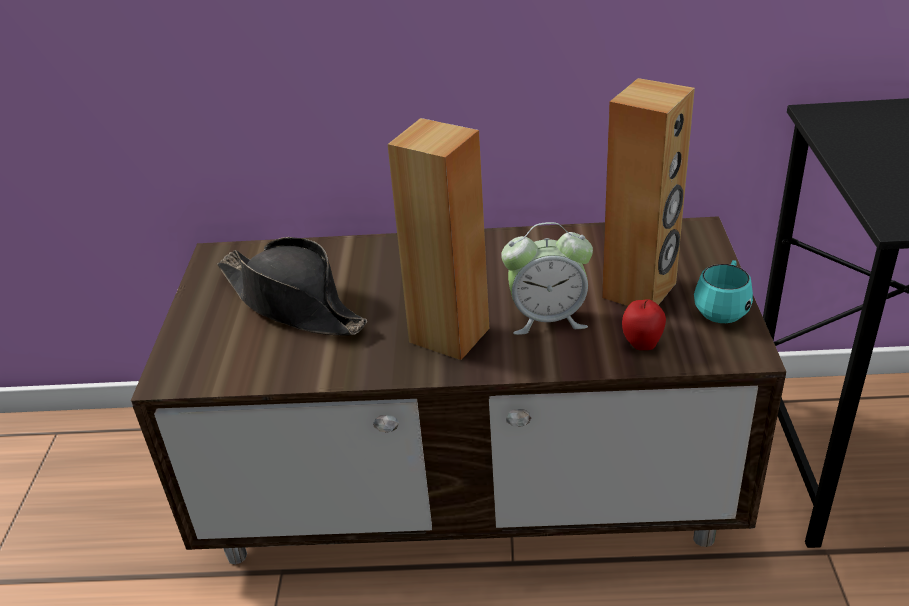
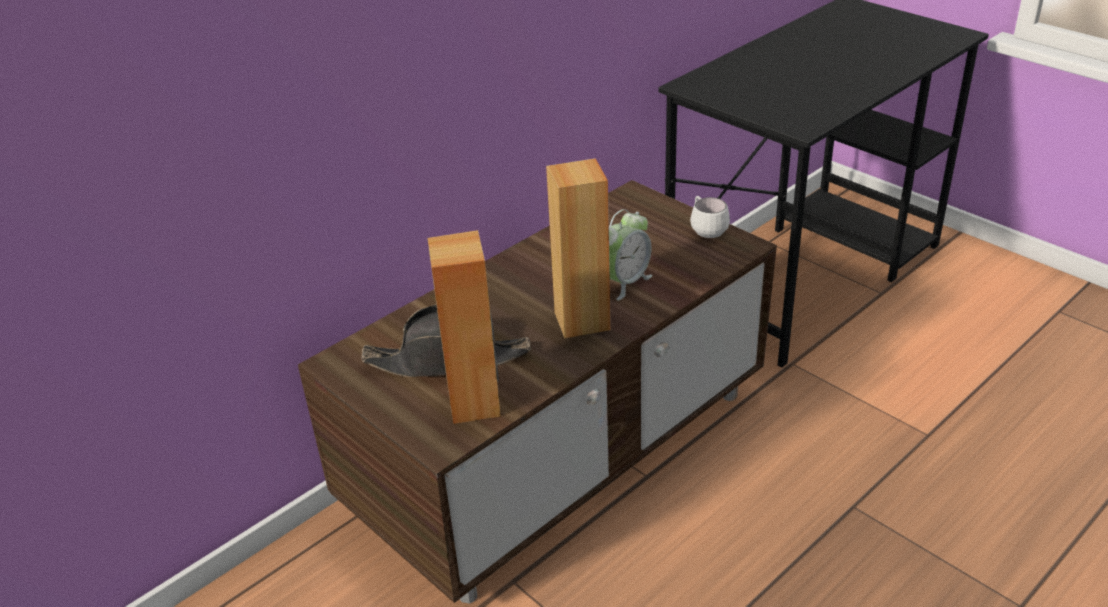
camera: 45 degrees left, 0 degrees up
brown speaker [602,78,695,306] -> brown speaker moved to [427,230,501,424]
apple [622,299,666,350] -> none
turquoise mug [694,260,753,323] -> white mug [690,196,730,238]

